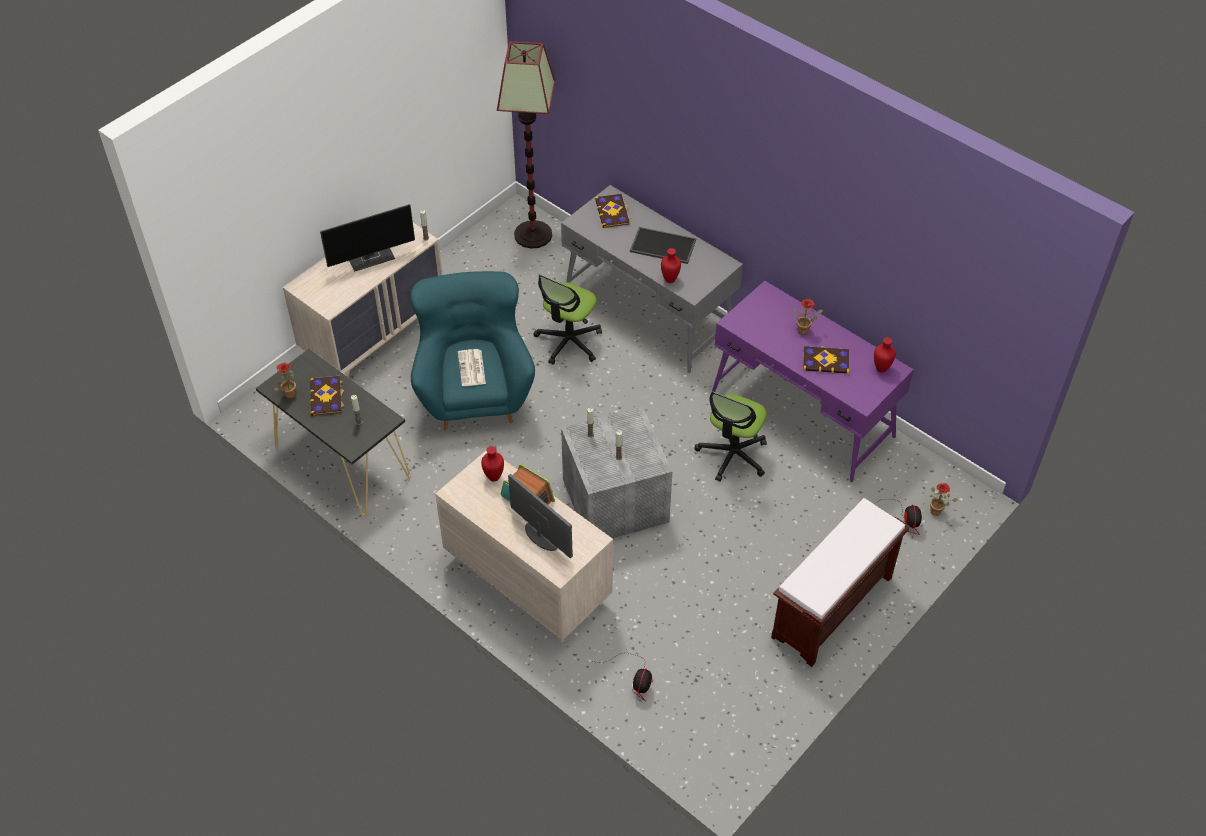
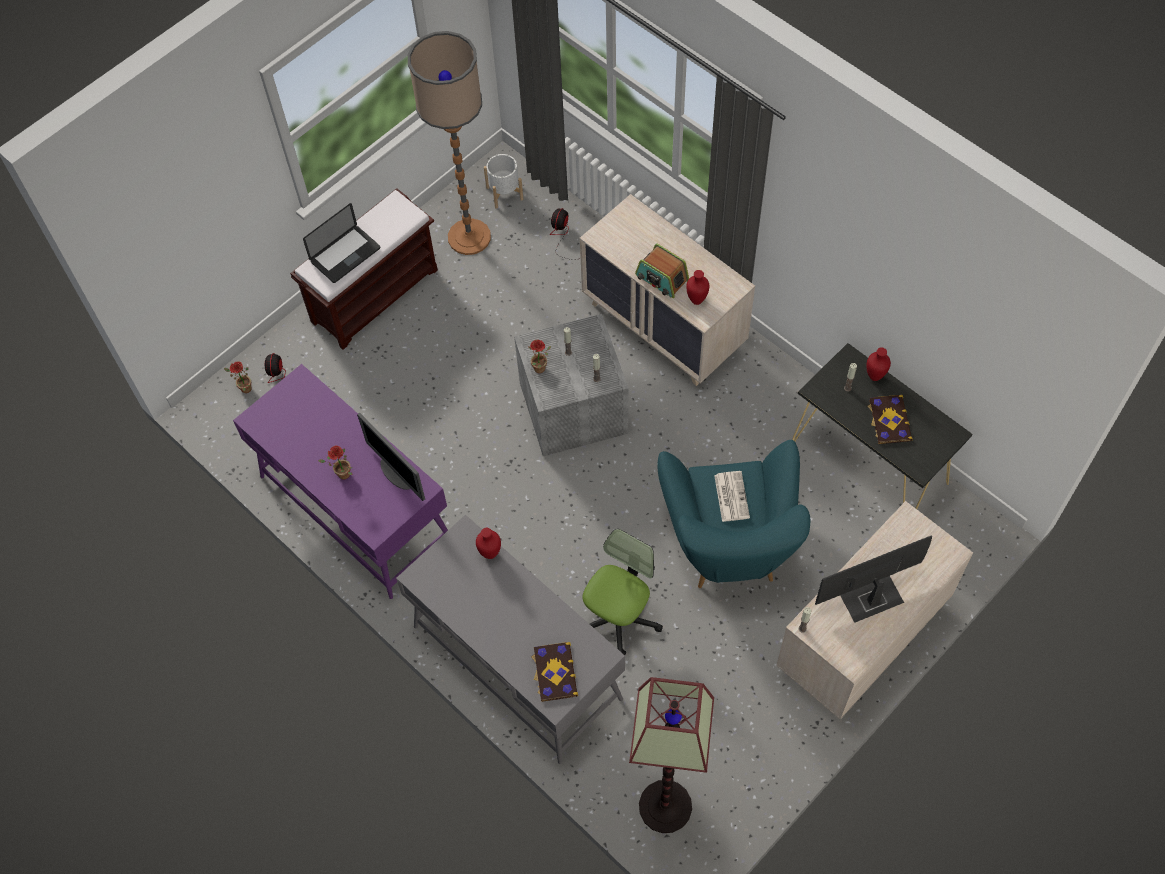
camera: 175 degrees left, 10 degrees up
potted plant [274,363,296,399] -> potted plant moved to [528,340,551,373]
monitor [508,474,573,558] -> monitor moved to [357,413,425,501]
tray [630,227,696,264] -> none
office chair [694,392,767,482] -> none
book [803,346,849,374] -> none
red vase [874,337,896,373] -> red vase moved to [866,347,891,381]
none -> laptop [303,203,380,283]
none -> floor lamp [408,31,491,255]
none -> white planter [484,154,523,209]

